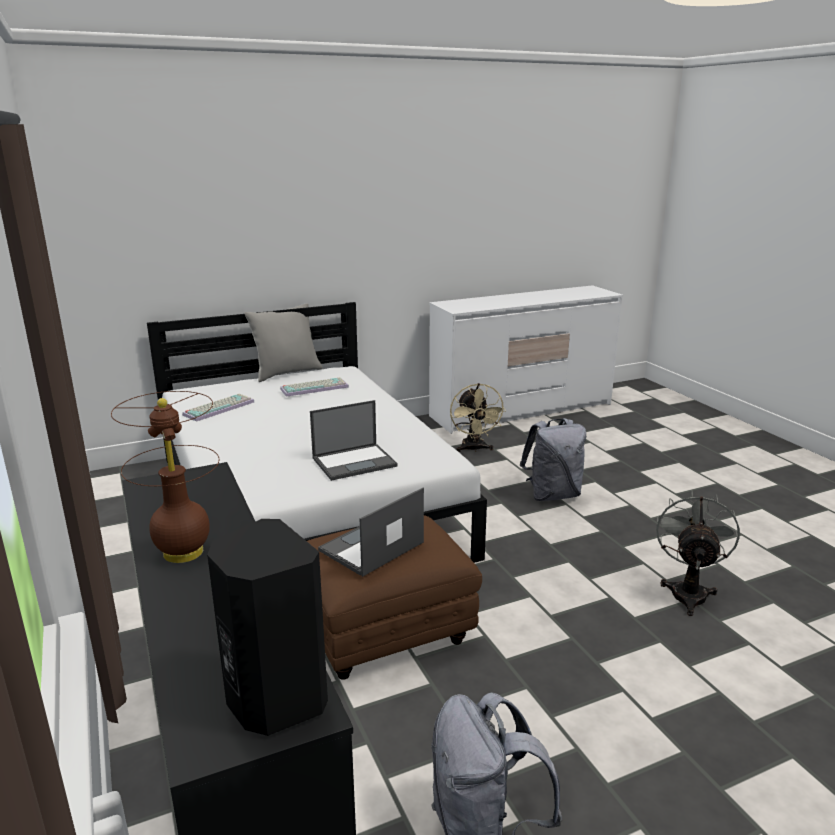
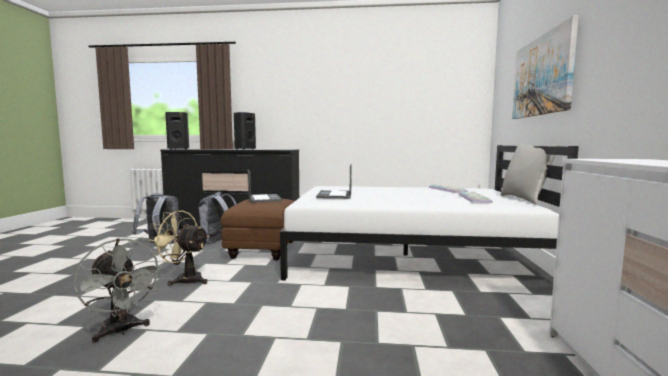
camera: 120 degrees right, 15 degrees down
brown table lamp [111,391,219,563] -> black speaker [234,112,256,150]
beige fan [450,383,506,452] -> beige fan moved to [149,211,209,286]
grey backpack [520,418,586,501] -> grey backpack moved to [199,192,236,244]
none -> picture [512,15,579,119]

